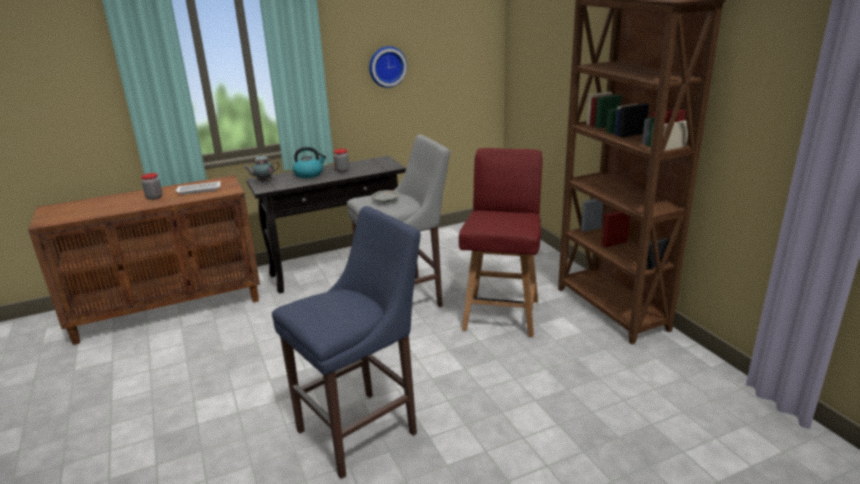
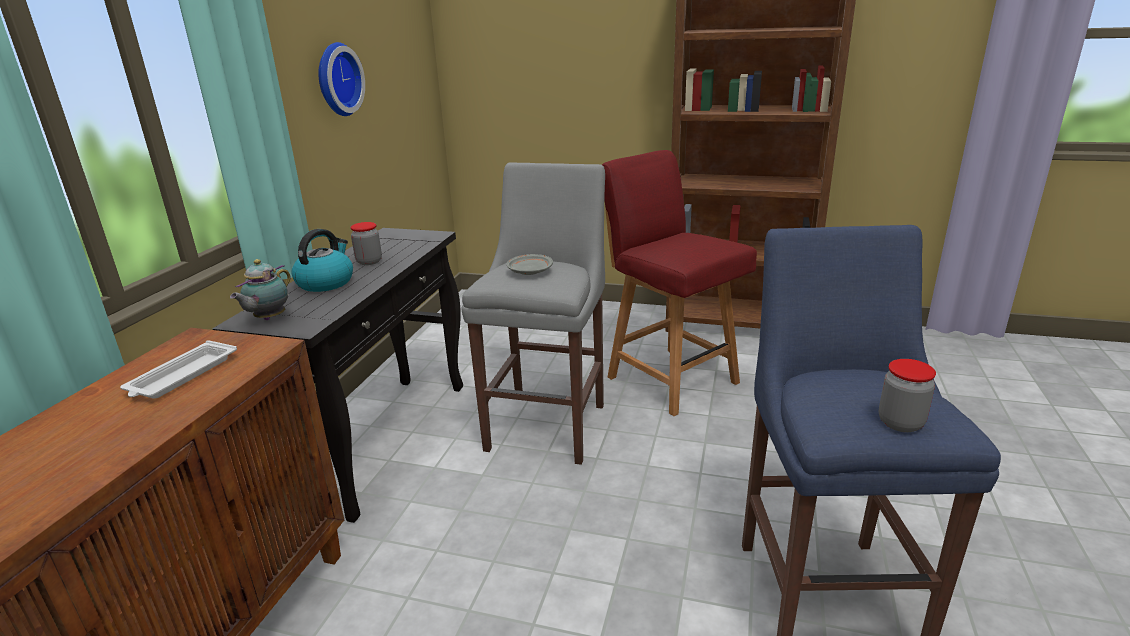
camera: 50 degrees left, 0 degrees up
jar [141,173,162,200] -> jar moved to [879,359,936,432]

